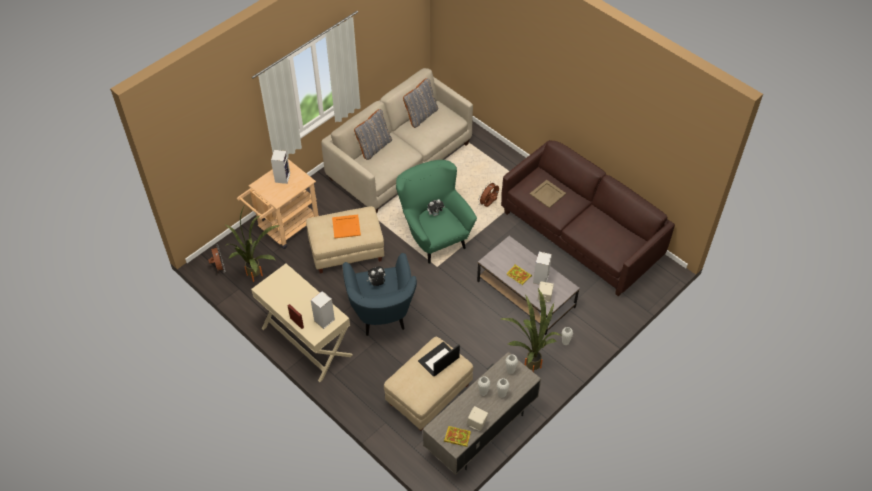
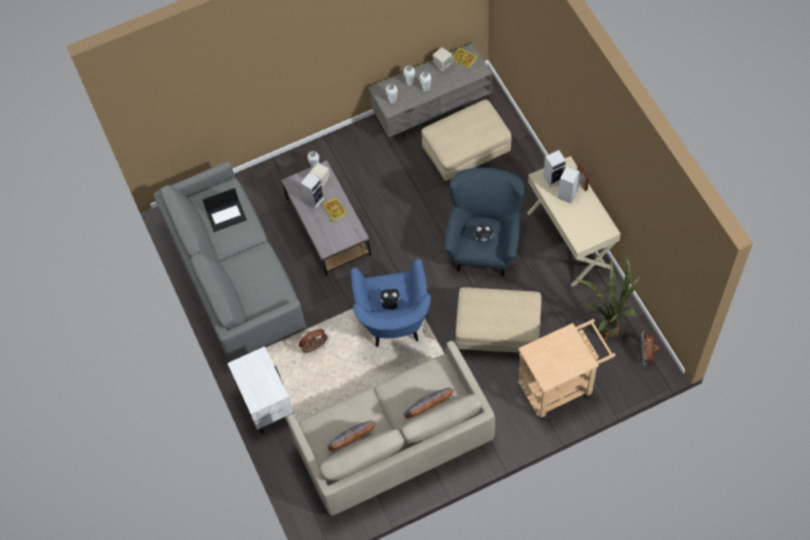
camera: 155 degrees left, 10 degrees up
speaker [271,150,290,184] -> speaker moved to [558,166,580,204]
orange tray [332,215,361,239] -> none
green armchair [396,160,477,264] -> blue armchair [351,259,431,347]
laptop [418,342,460,377] -> laptop moved to [202,188,247,232]
brown sofa [501,140,675,296] -> grey sofa [153,162,306,362]
potted plant [501,288,561,372] -> none
beige tray [530,180,566,208] -> none
none -> white nightstand [227,346,294,434]

